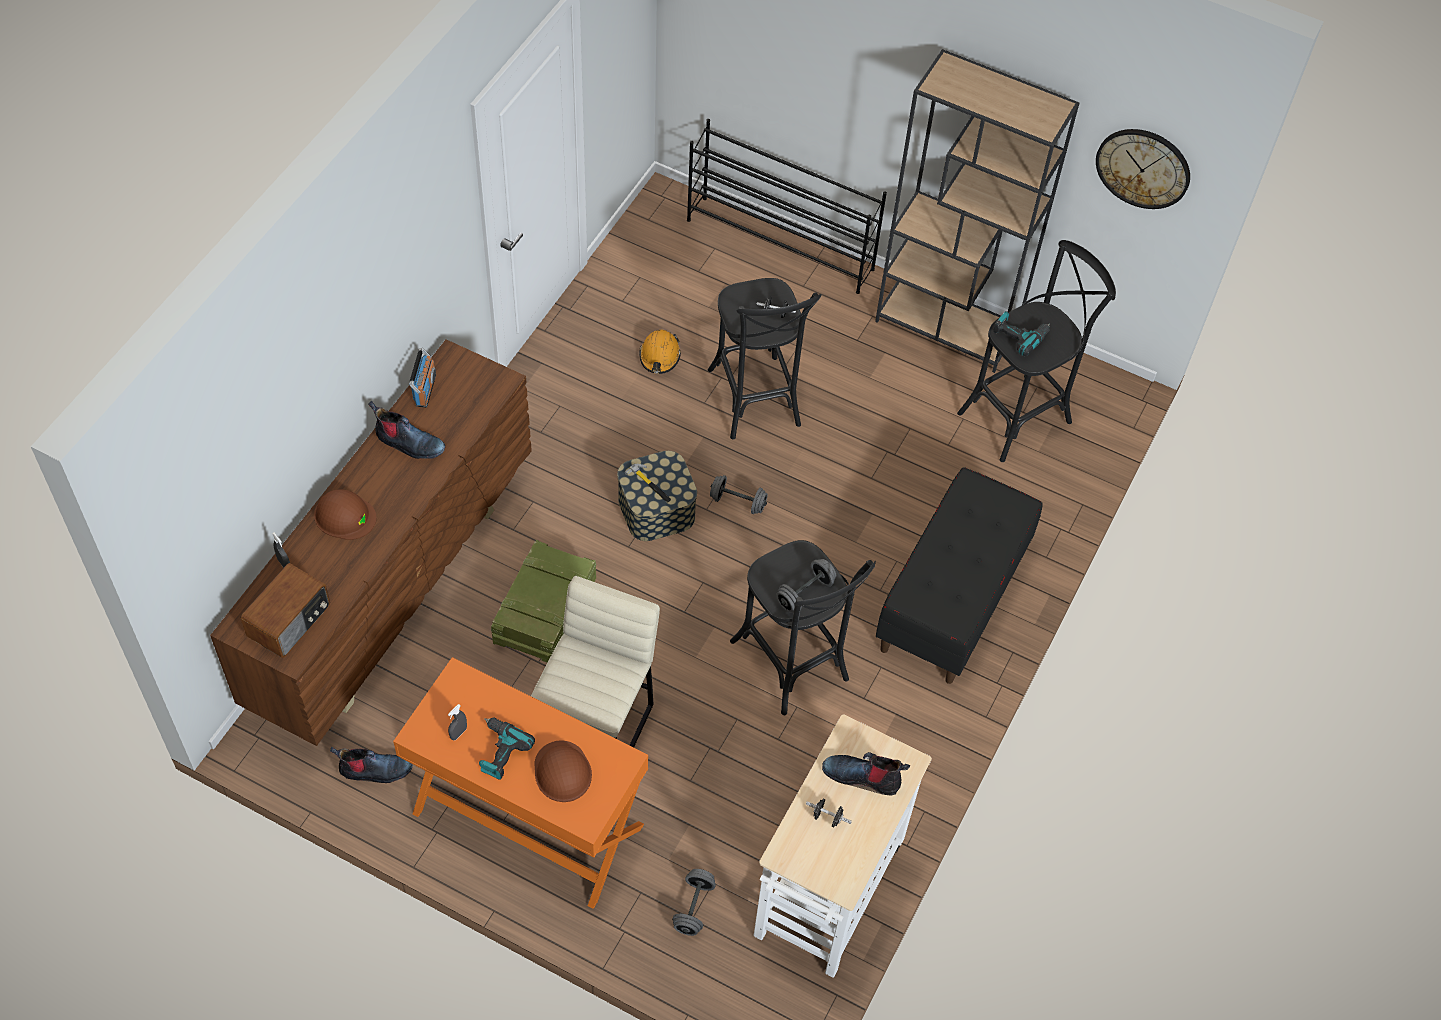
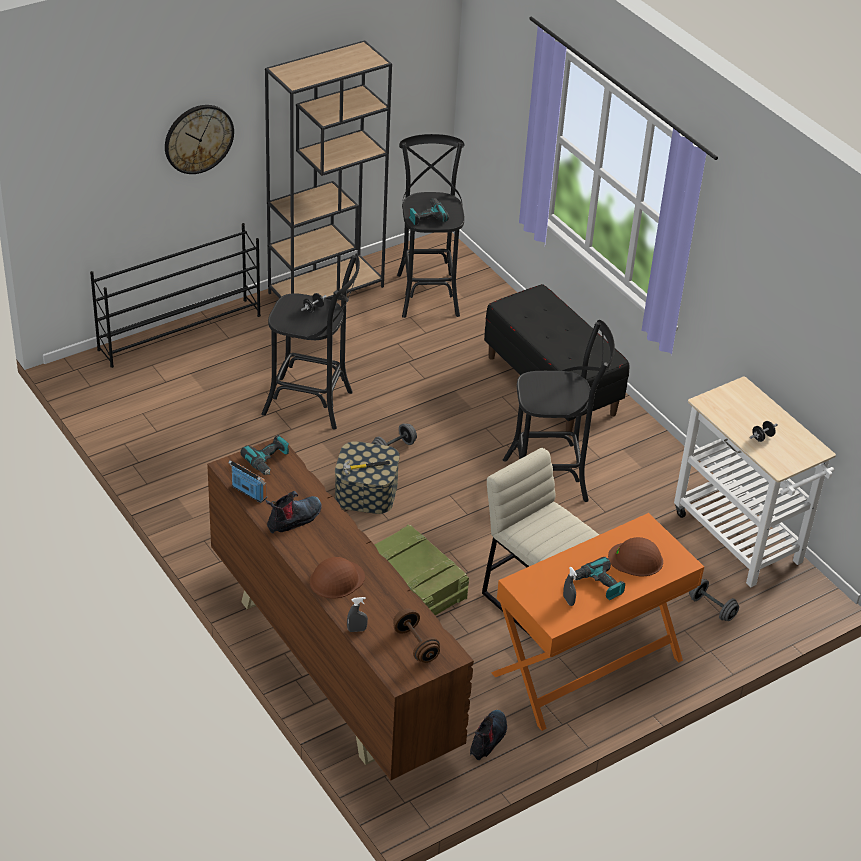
camera: 60 degrees left, 15 degrees down
radio [241,563,330,658] -> brown dumbbell [393,608,440,663]
orange hard hat [639,330,681,374] -> none
grey dumbbell [776,559,836,613] -> none
boot [822,752,910,795] -> none
wall clock [1096,129,1190,209] -> wall clock moved to [165,105,234,174]
none -> power drill [240,435,289,475]

